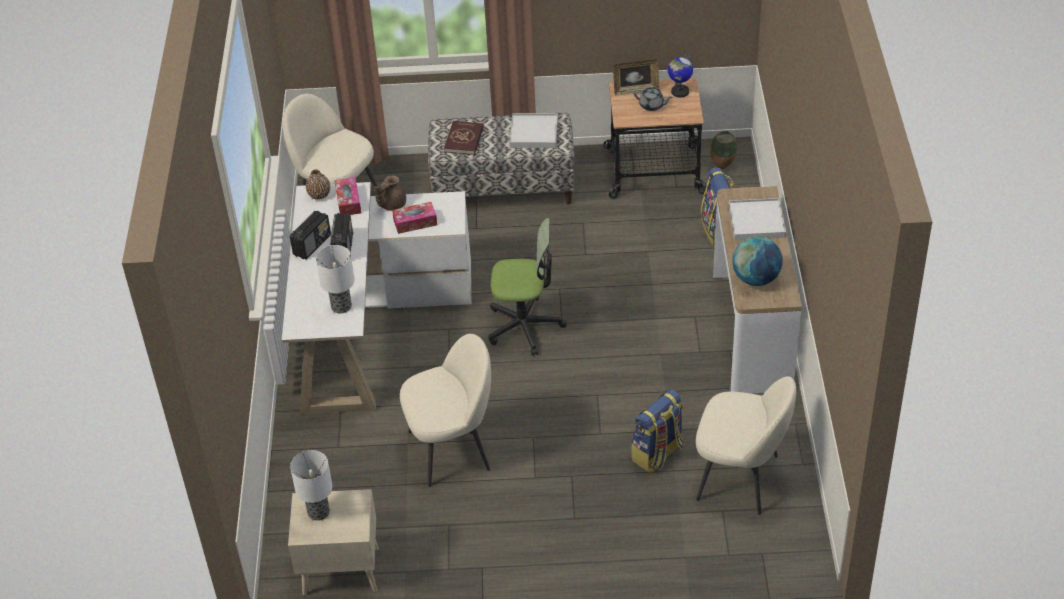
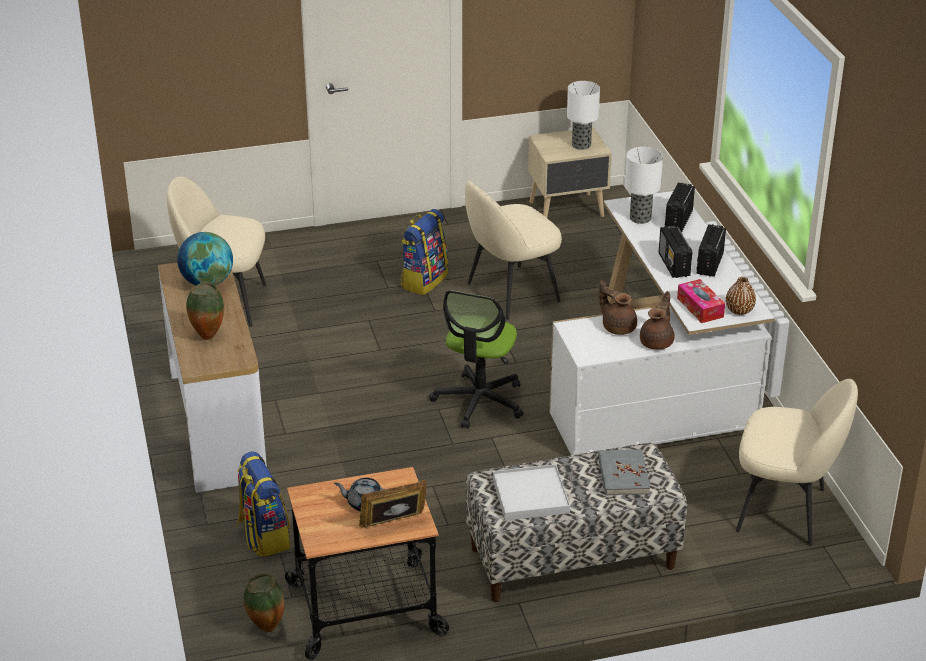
camera: 165 degrees right, 10 degrees down
tissue box [392,202,437,234] -> brown teapot [599,280,637,335]
red book [444,121,484,155] -> grey book [598,449,650,495]
office chair [488,218,566,356] -> office chair turned 60 degrees counterclockwise [430,290,524,429]
backpack [631,389,684,473] -> backpack moved to [400,209,448,295]
globe [668,55,694,98] -> none
white tray [729,198,786,240] -> vase [186,282,224,340]
none -> radio [665,183,695,232]

